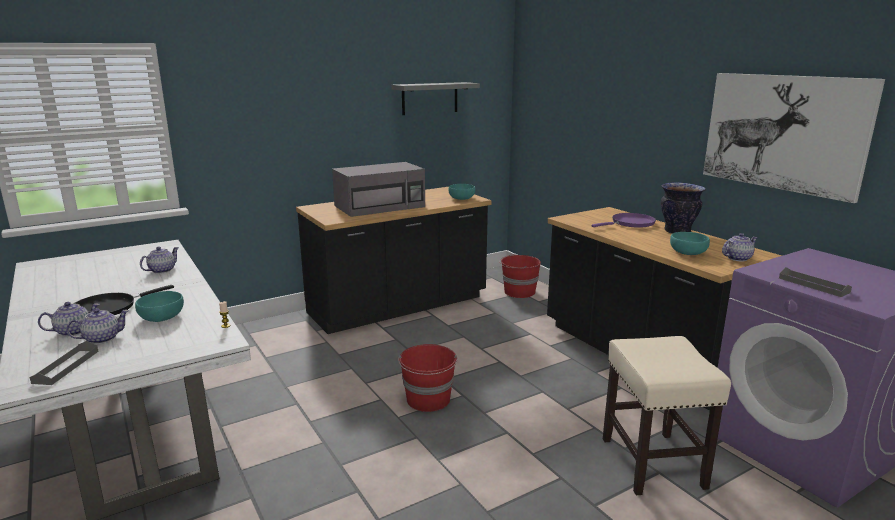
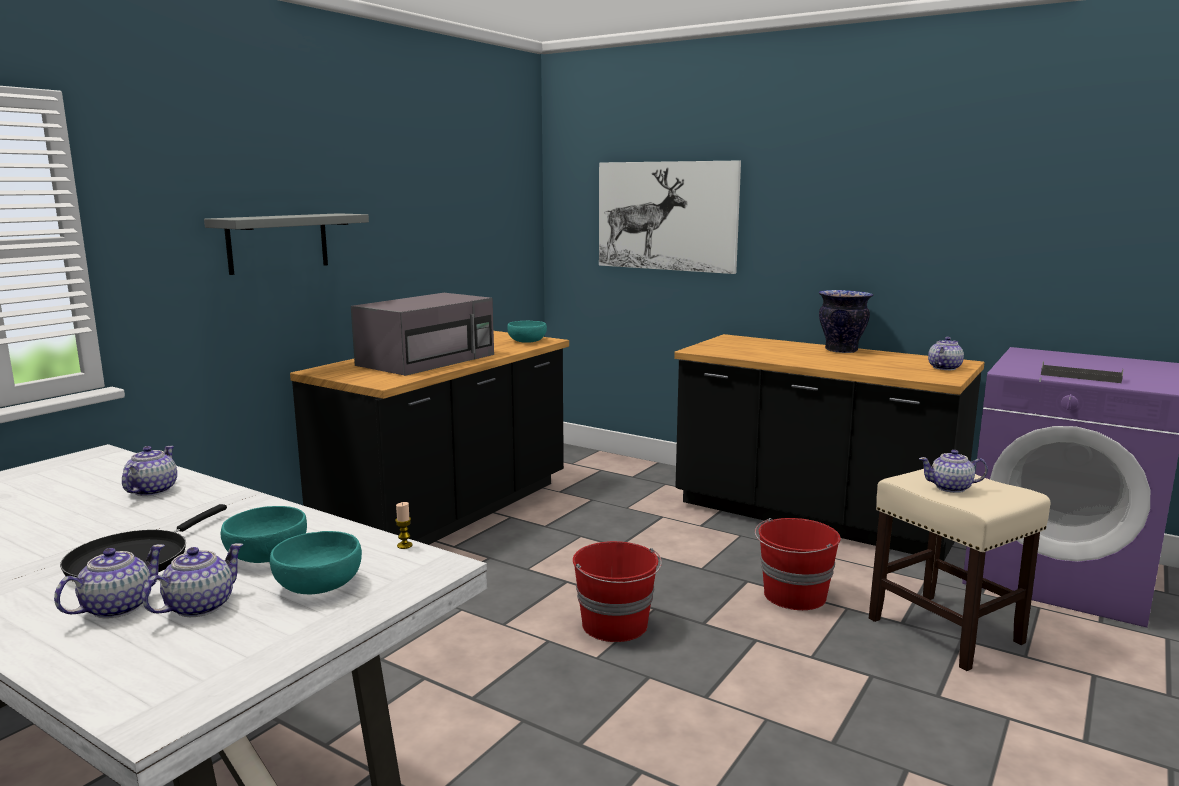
camera: 25 degrees left, 5 degrees down
grey tray [30,341,99,385] -> none
grey shelf [392,82,480,115] -> grey shelf moved to [204,213,369,275]
red bucket [499,254,541,298] -> red bucket moved to [755,518,841,610]
purple frying pan [592,213,656,228] -> none
turquoise bowl [670,232,710,255] -> turquoise bowl moved to [270,531,362,594]
picture [703,73,885,203] -> picture moved to [599,161,741,274]
none -> teapot [919,450,988,493]

